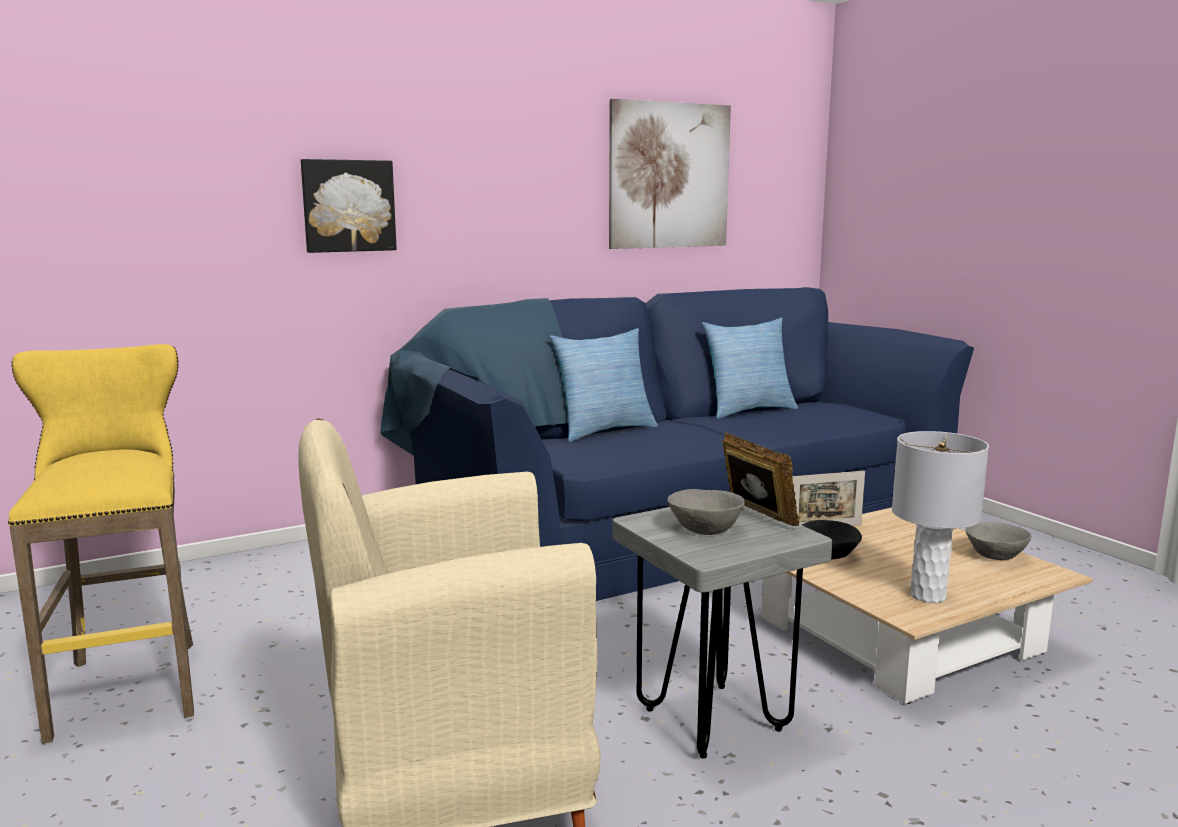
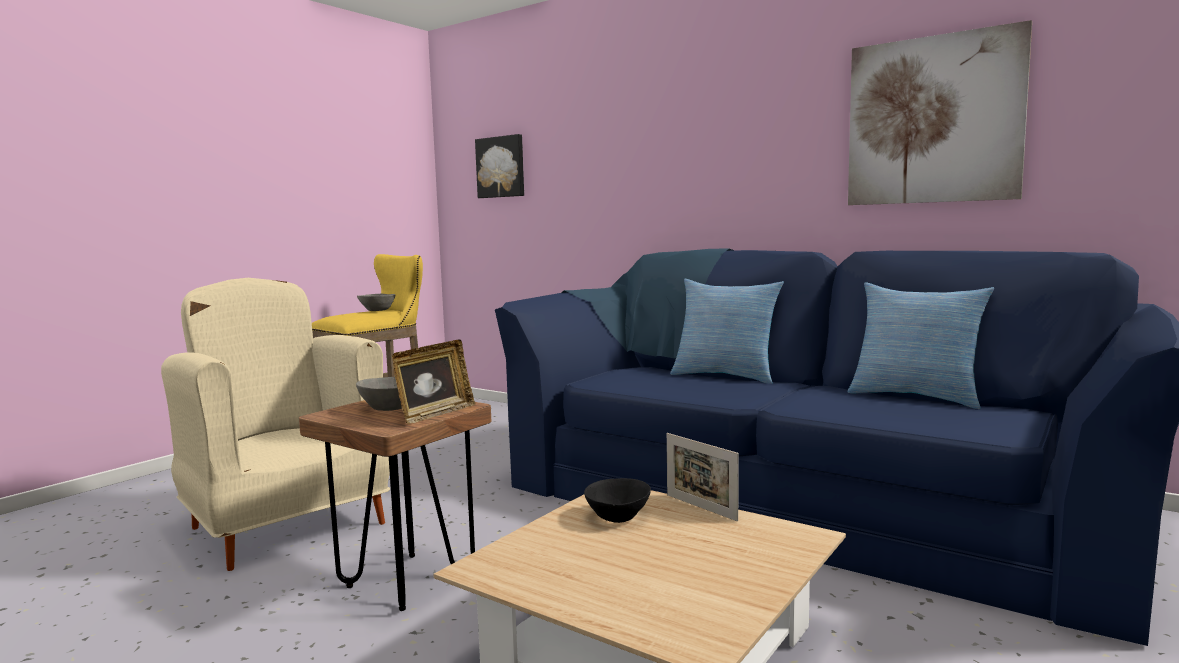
camera: 65 degrees right, 5 degrees down
picture [301,159,397,253] -> picture moved to [475,134,524,198]
grey stool [612,506,832,759] -> brown stool [299,400,492,611]
grey table lamp [892,431,989,603] -> none
grey bowl [966,522,1032,560] -> grey bowl moved to [357,294,396,311]

